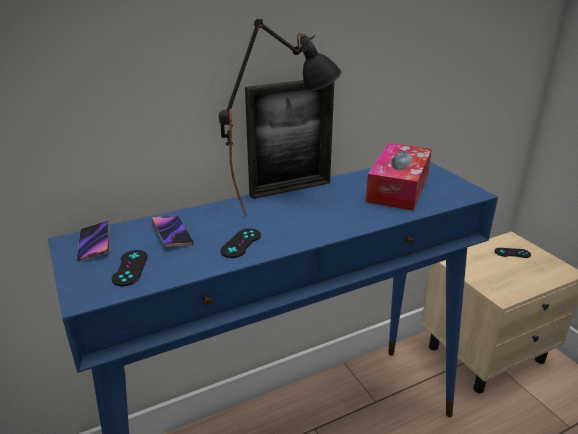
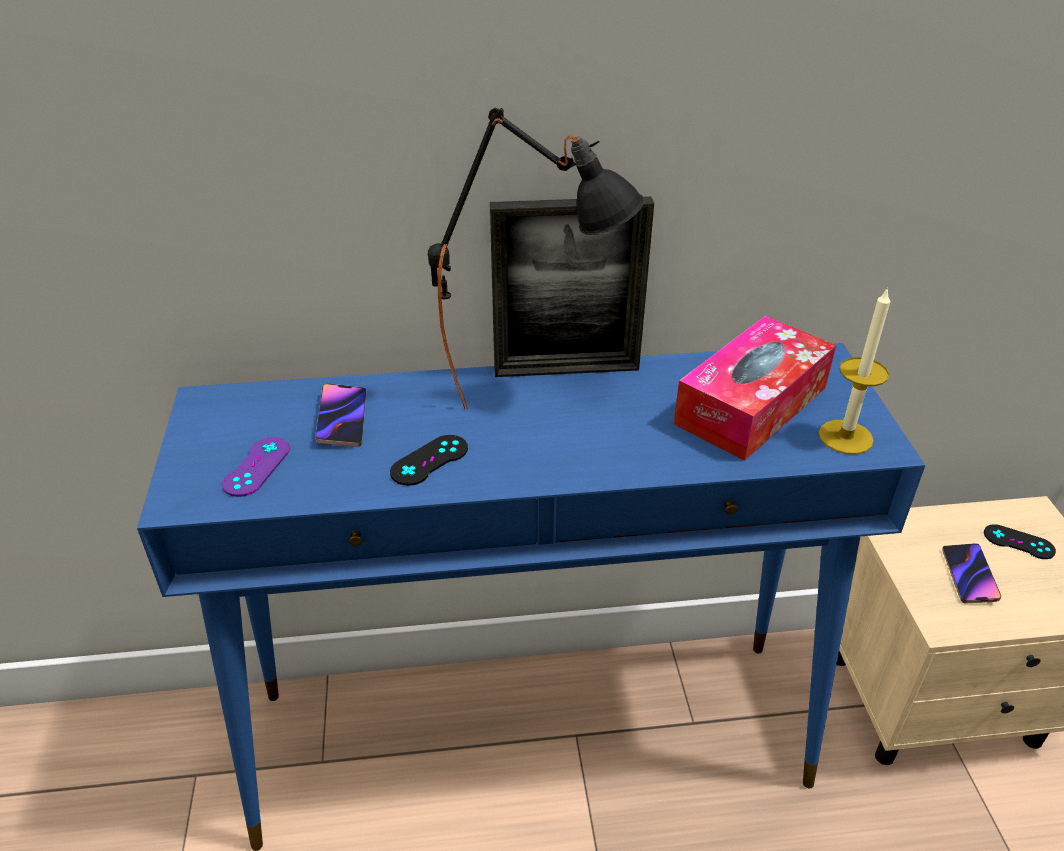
camera: 20 degrees right, 10 degrees up
phone [77,221,110,261] -> phone moved to [942,543,1001,604]
black game controller [112,250,148,286] -> purple game controller [222,437,290,497]
none -> candle [819,287,890,454]

